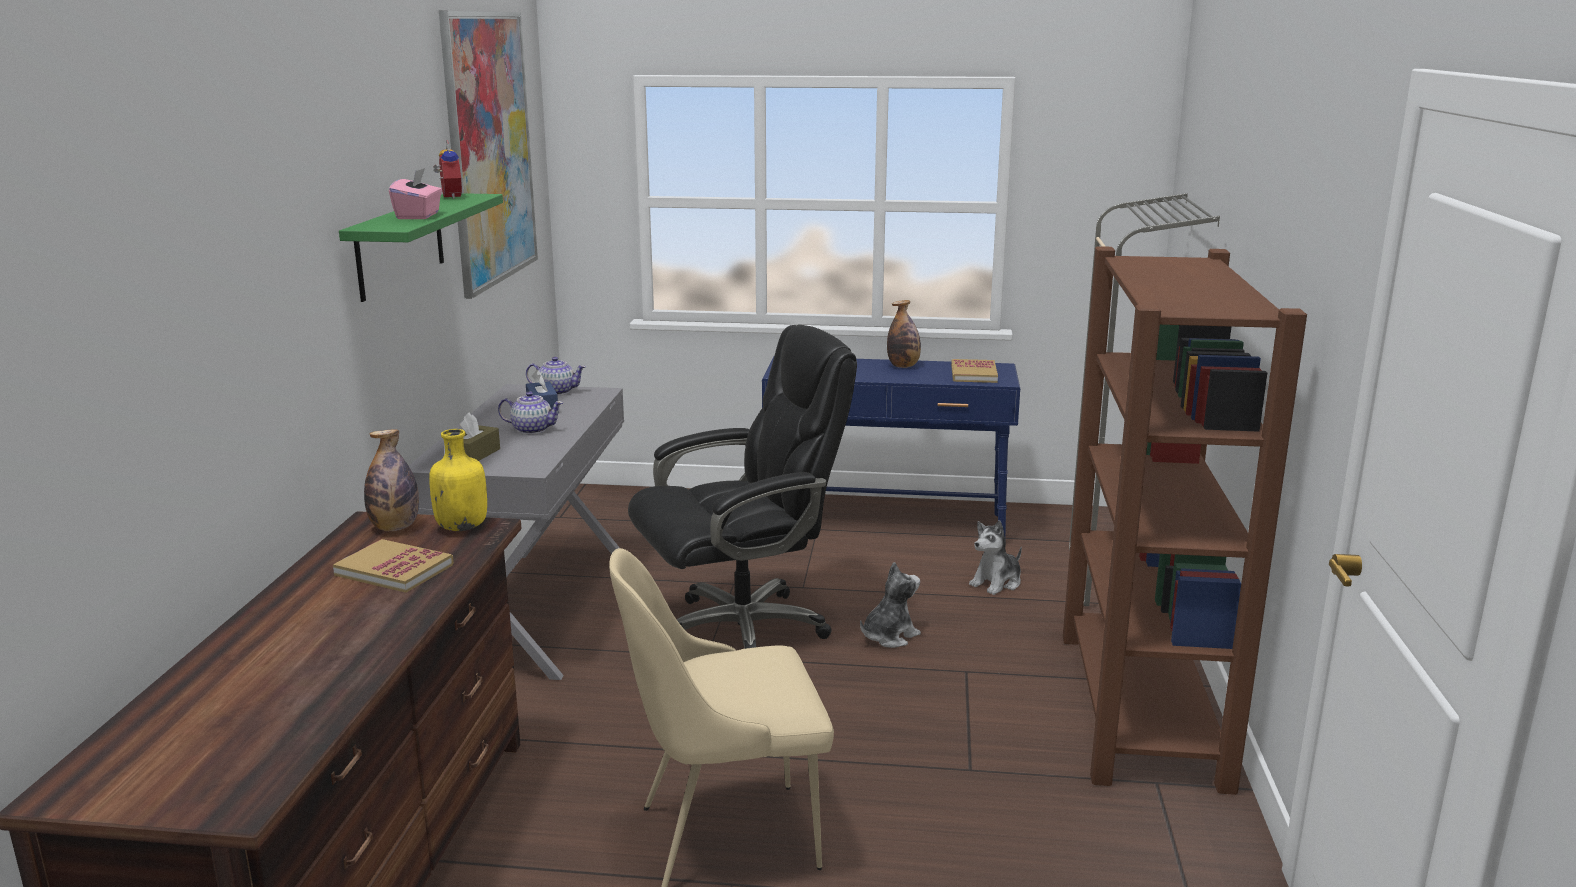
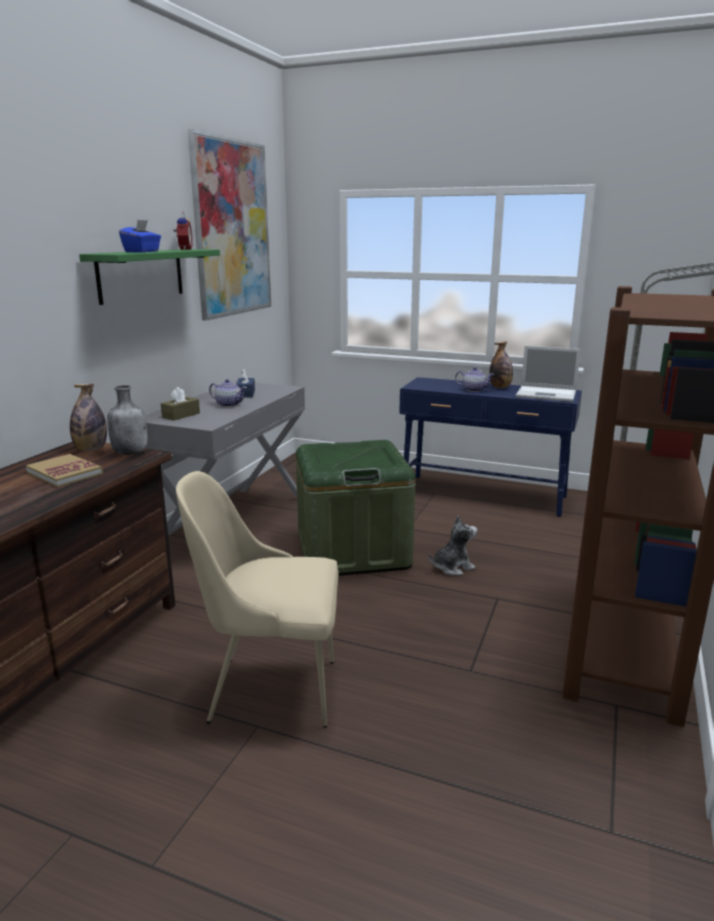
camera: 15 degrees right, 0 degrees up
pink tissue box [389,168,442,219] -> blue tissue box [119,220,161,252]
yellow bottle [429,429,487,531] -> grey bottle [107,385,147,455]
teapot [526,357,586,396] -> teapot moved to [455,367,495,392]
black office chair [628,325,857,649] -> green storage box [296,440,416,576]
book [951,359,998,383] -> laptop [516,346,581,402]
plush toy [969,520,1022,595] -> none

